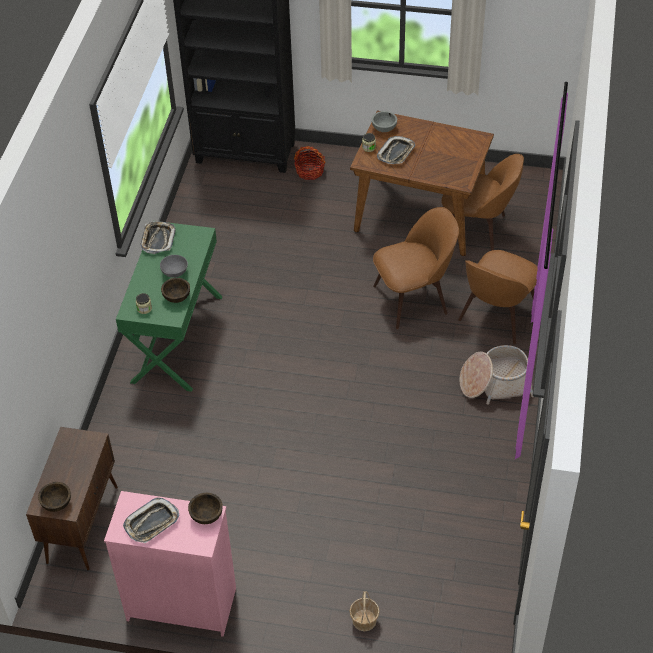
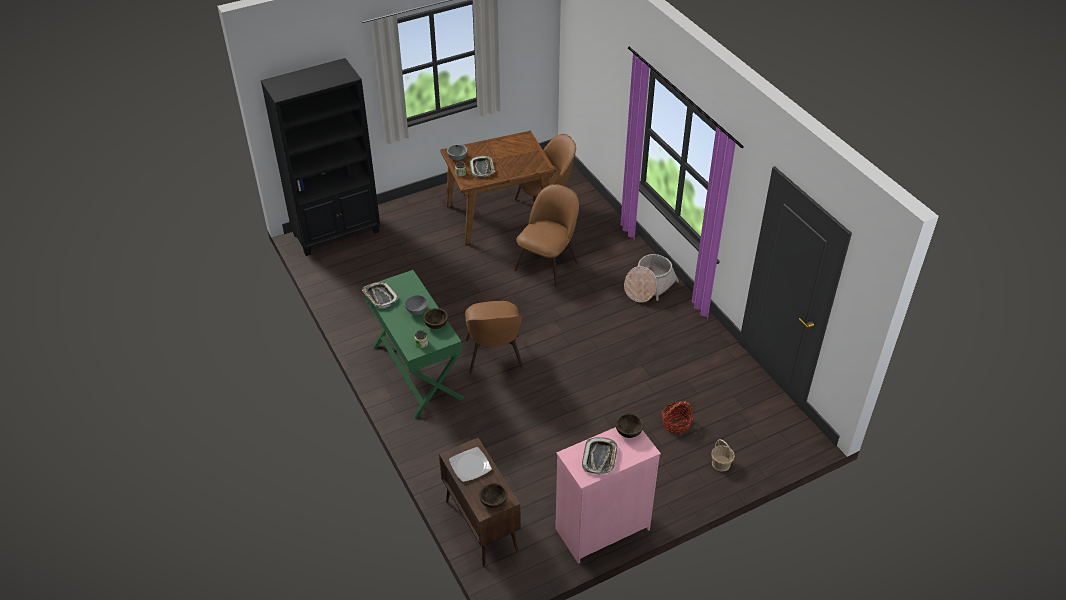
camera: 40 degrees left, 5 degrees down
basket [294,146,326,180] -> basket moved to [662,401,694,434]
brown chair [458,250,538,345] -> brown chair moved to [465,301,524,374]
none -> plate [449,447,492,482]

